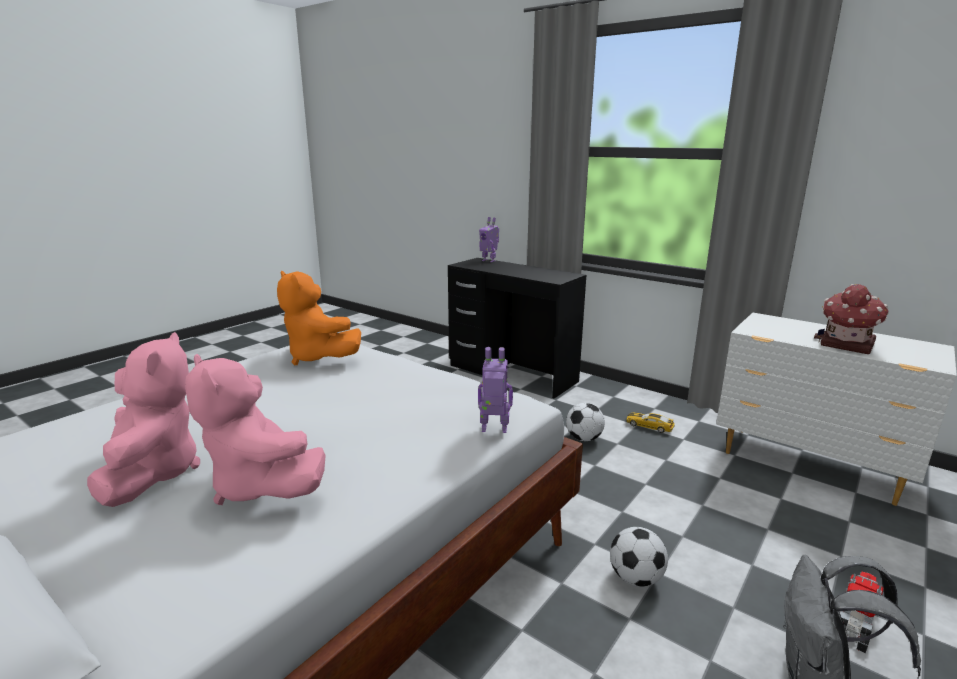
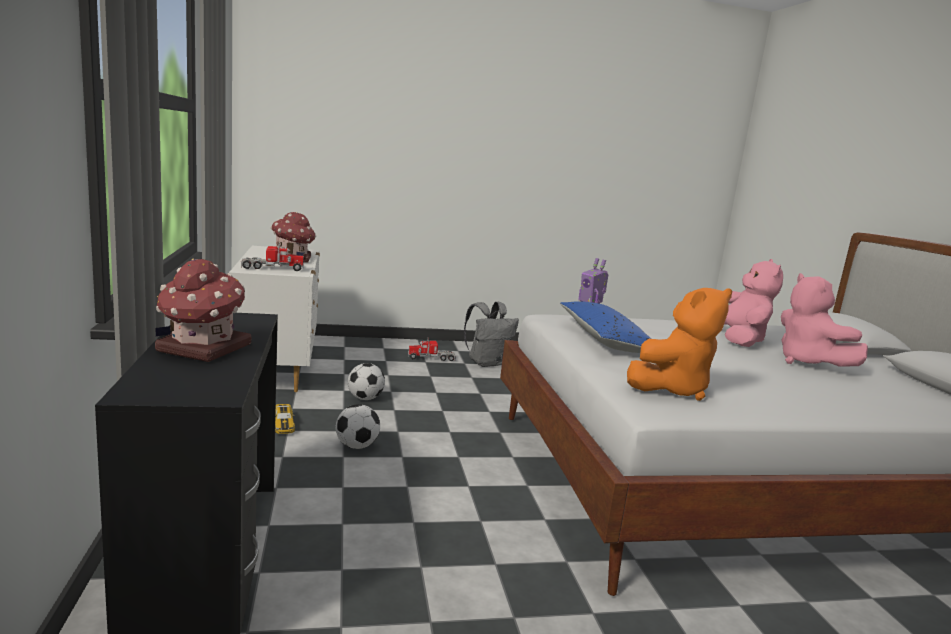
camera: 140 degrees left, 5 degrees down
pink plush toy [87,332,200,507] -> pink plush toy turned 45 degrees counterclockwise [781,273,868,367]
orange plush toy [277,270,361,365] -> orange plush toy turned 60 degrees clockwise [627,288,732,401]
toy robot [479,217,499,262] -> none
football [610,527,668,587] -> football moved to [348,363,385,400]
none -> toy house [155,258,251,362]
none -> toy truck [241,243,304,271]
none -> blue pillow [560,301,651,353]

